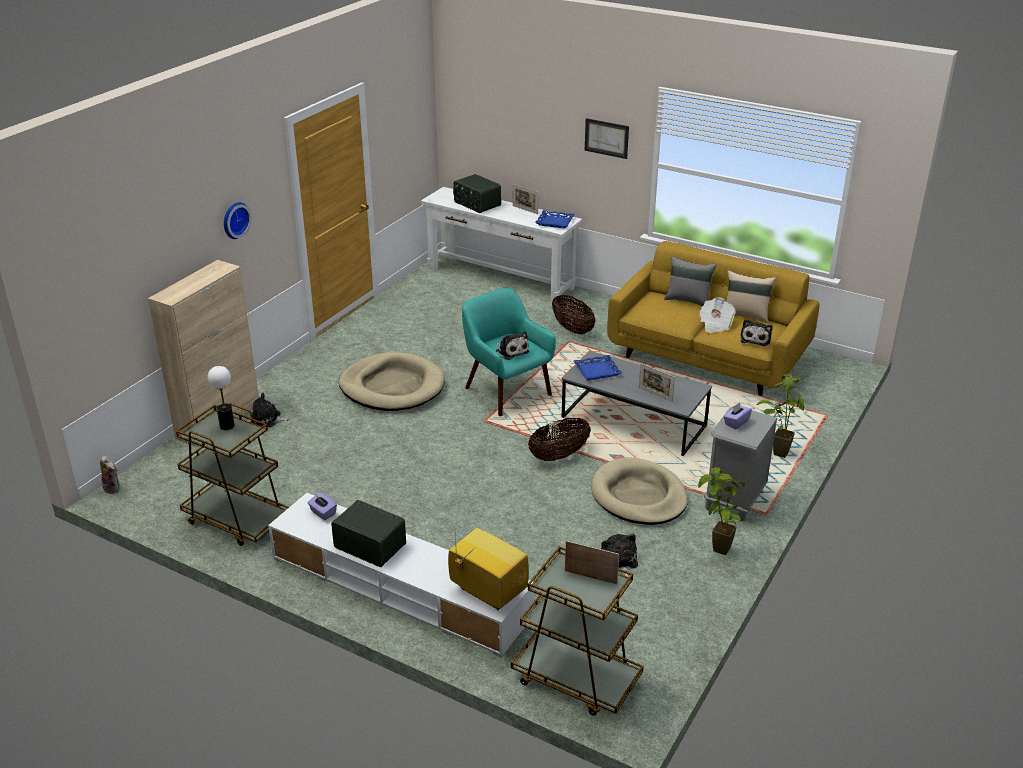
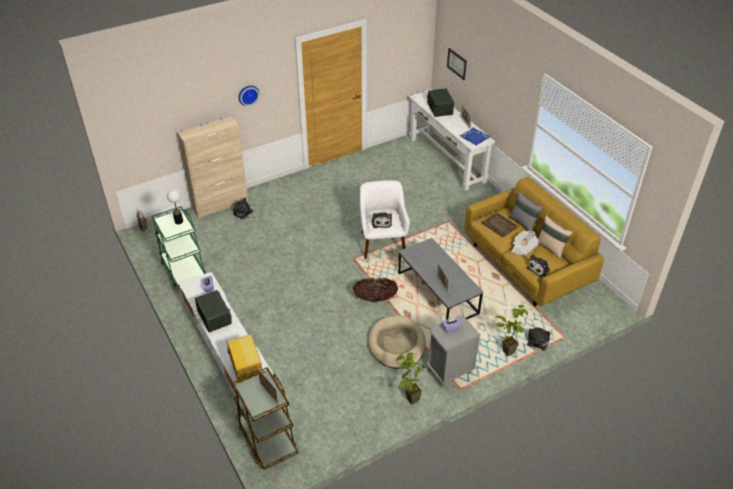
camera: 30 degrees right, 10 degrees up
brown cart [176,403,289,546] -> green cart [152,206,206,289]
beige dog bed [339,352,445,411] -> none
turquoise armchair [462,288,556,416] -> white armchair [360,180,410,259]
basket [552,295,595,334] -> none
blue tray [574,355,622,380] -> none
picture [585,118,629,159] -> picture moved to [447,48,467,80]
plush toy [601,534,638,577] -> plush toy moved to [527,327,550,355]
none -> brown tray [482,213,518,238]

